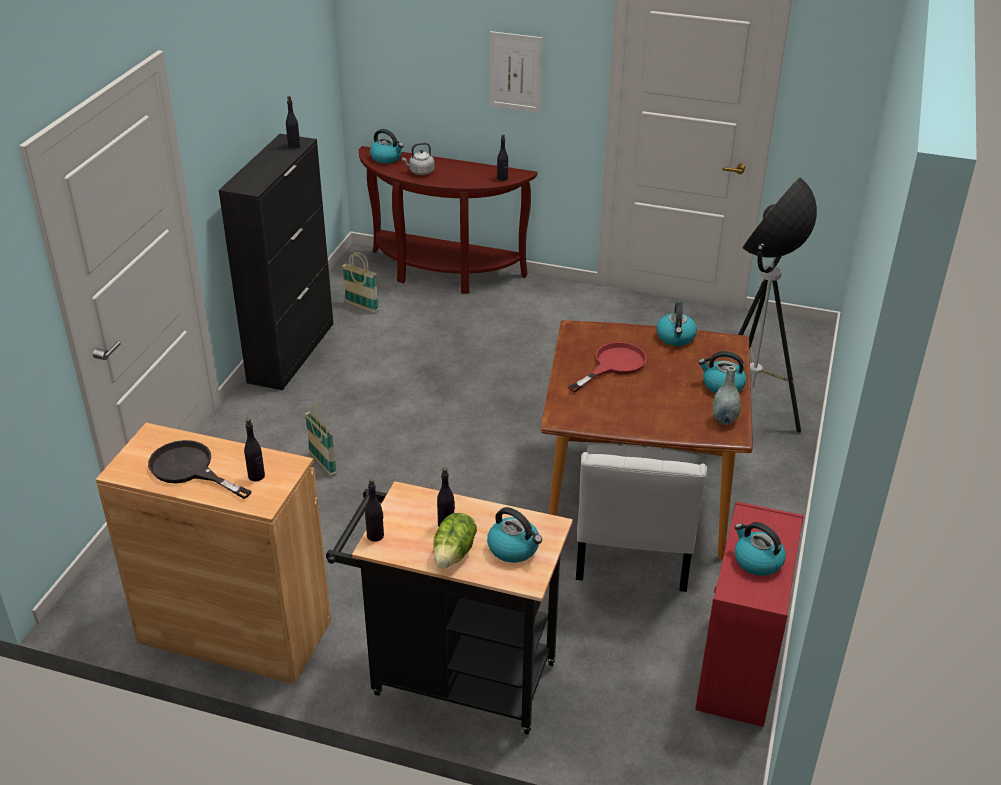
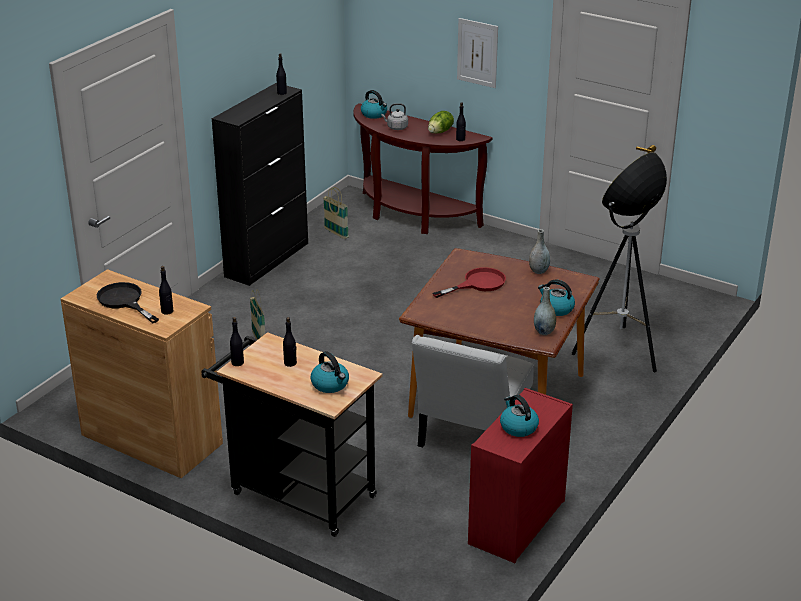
camera: 15 degrees right, 5 degrees down
lettuce [433,513,477,568] -> lettuce moved to [428,111,454,133]
kettle [656,302,697,346] -> grey vase [529,229,550,274]

